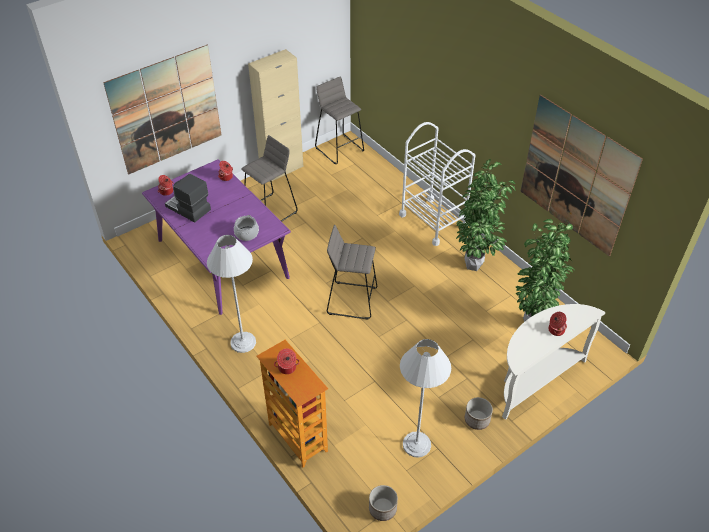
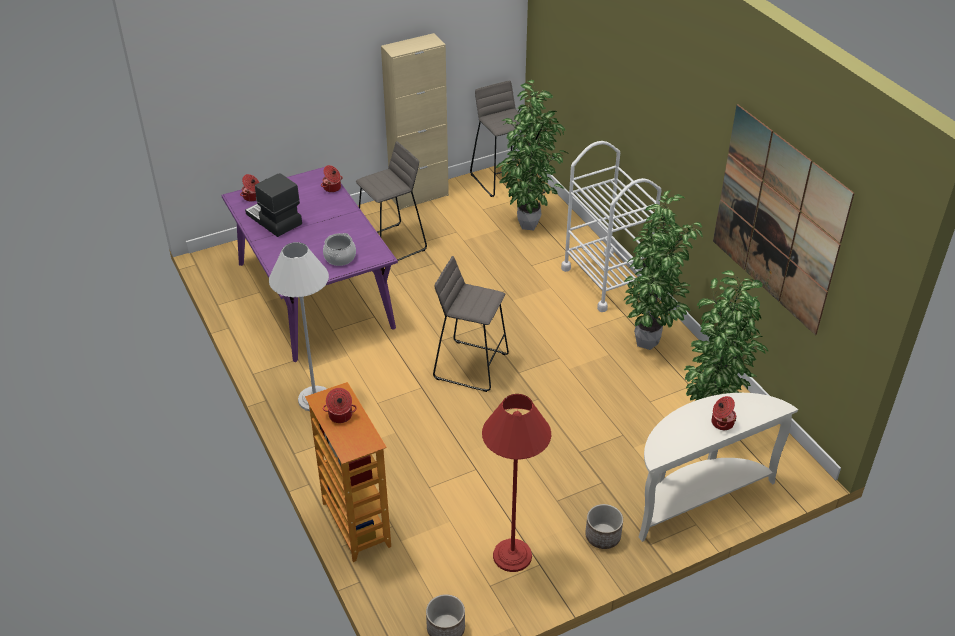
camera: 10 degrees right, 5 degrees down
picture [103,45,221,175] -> none
white floor lamp [400,339,451,458] -> red floor lamp [482,394,552,572]
none -> potted plant [496,80,569,230]

